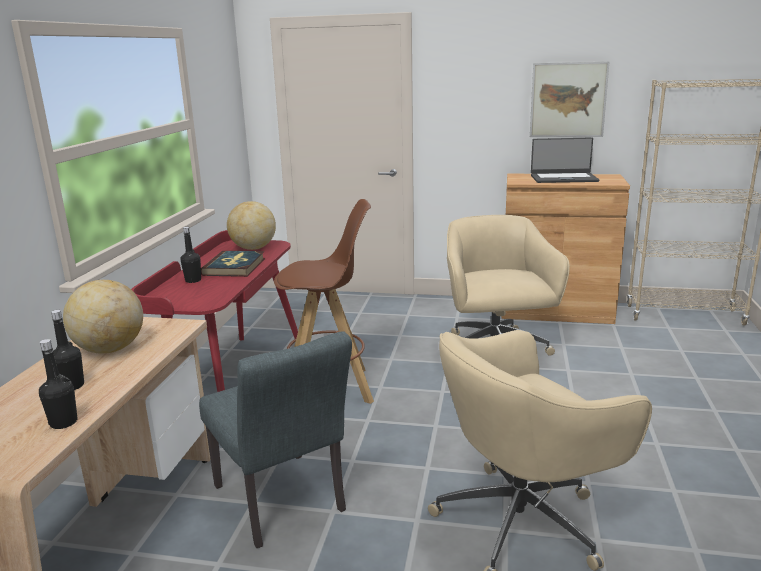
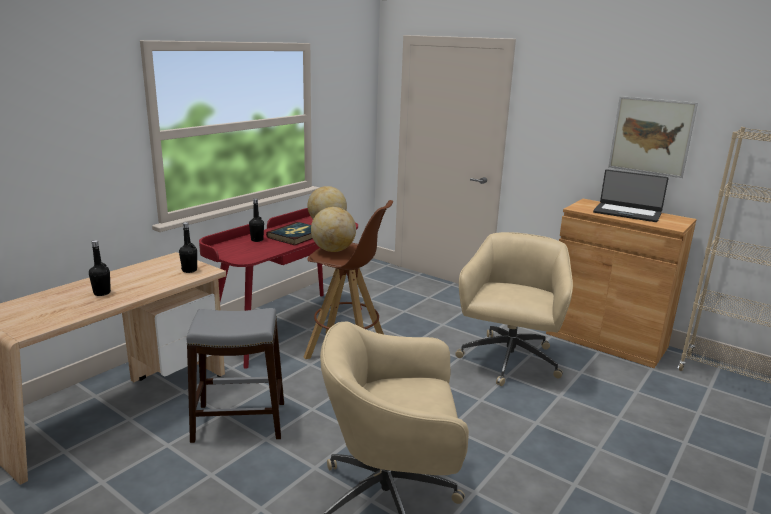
camera: 25 degrees right, 0 degrees up
black bottle [39,339,77,429] -> black bottle moved to [179,222,197,273]
globe [63,280,143,354] -> globe moved to [311,207,356,252]
grey chair [199,331,352,548] -> grey stool [186,308,284,443]

